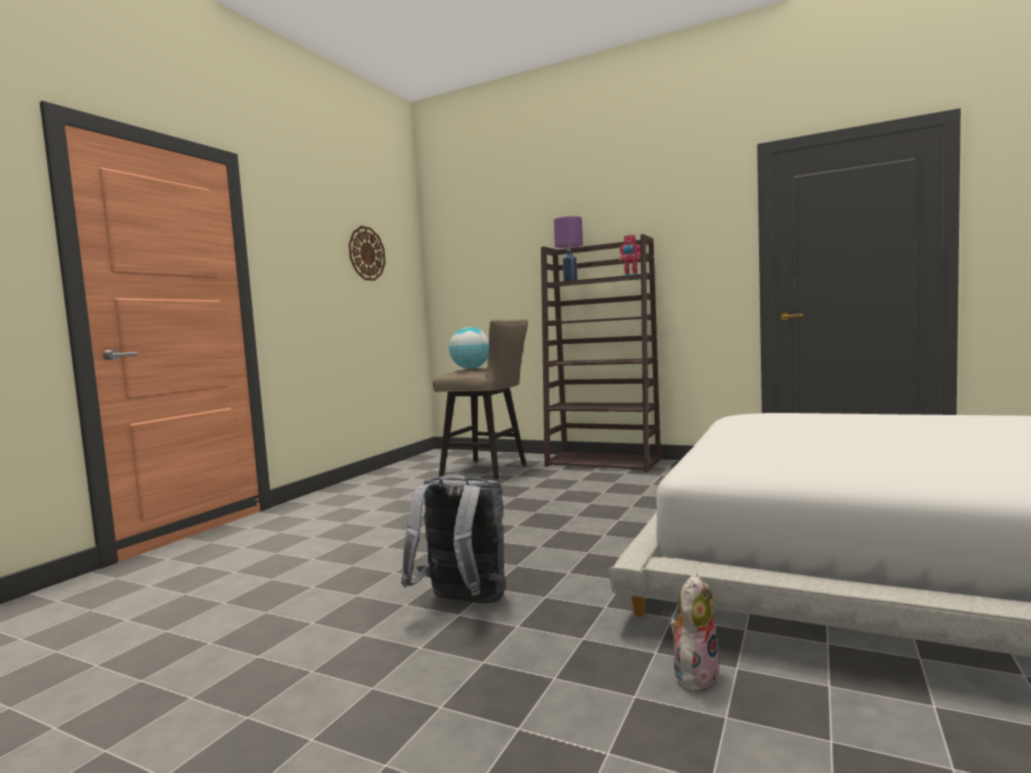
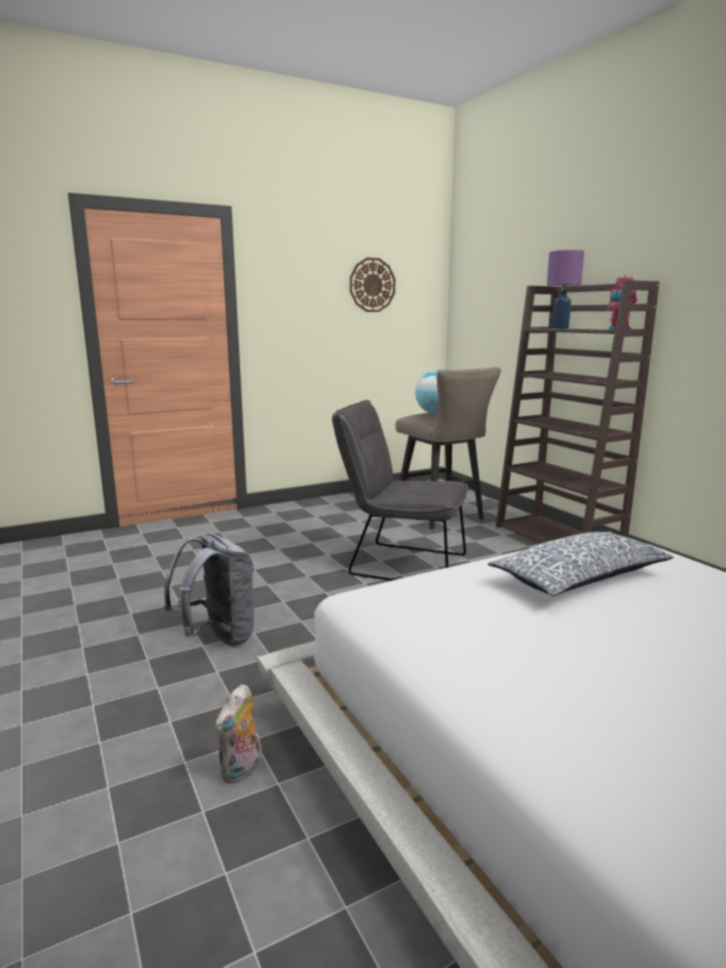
camera: 35 degrees right, 10 degrees up
plush toy [669,573,720,692] -> plush toy turned 135 degrees clockwise [215,684,262,784]
none -> grey chair [332,400,468,581]
none -> pillow [488,531,673,596]

